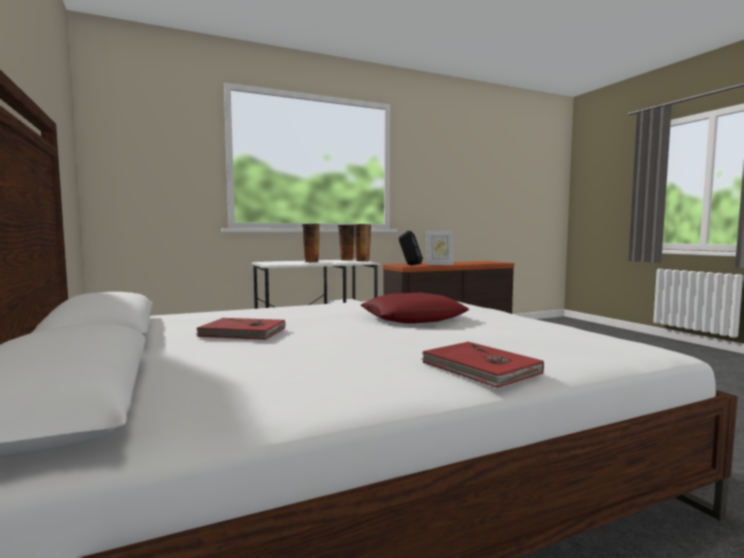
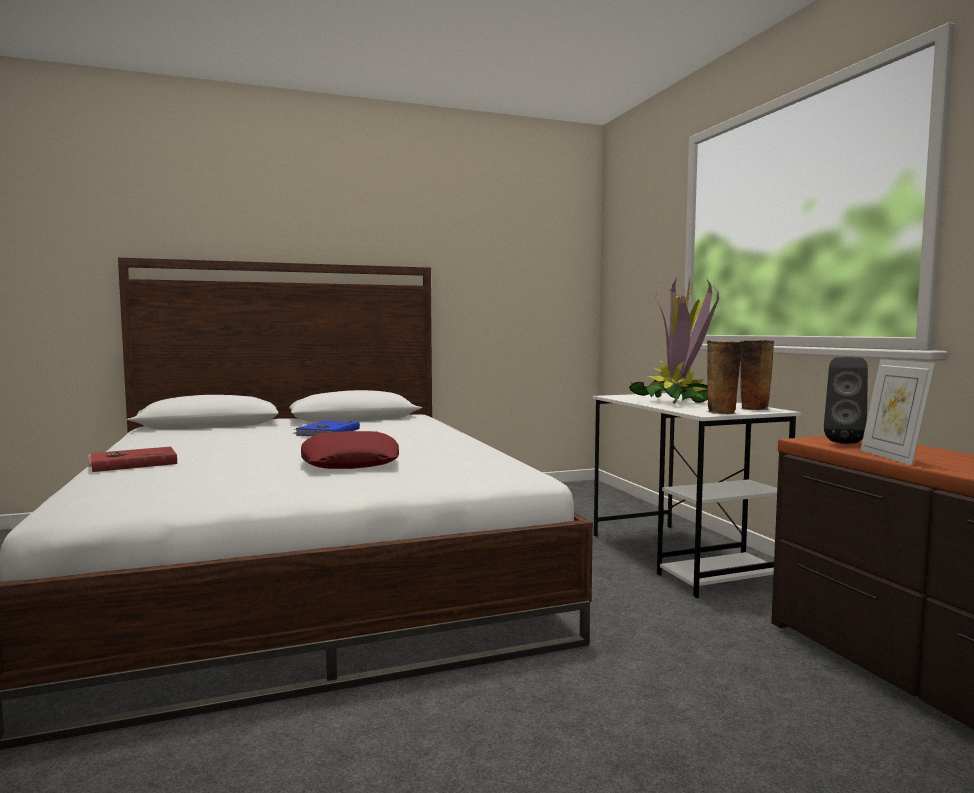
camera: 95 degrees right, 0 degrees up
red book [196,318,285,340] -> blue book [293,421,360,436]
vase [302,224,320,263] -> potted plant [629,278,719,404]

